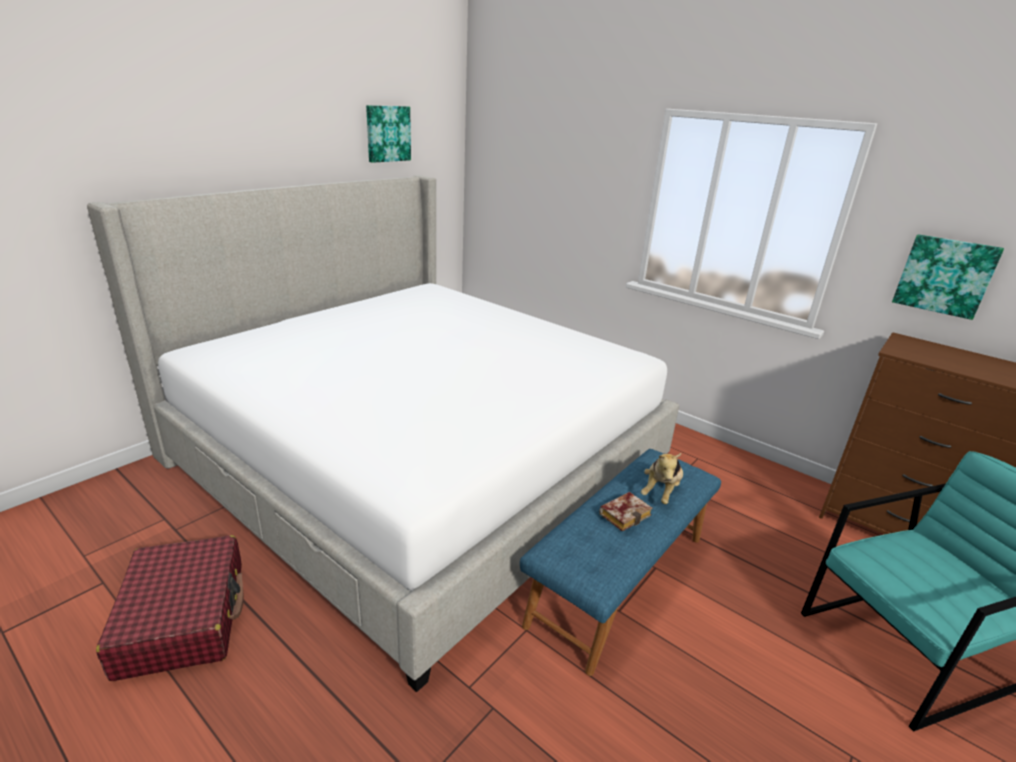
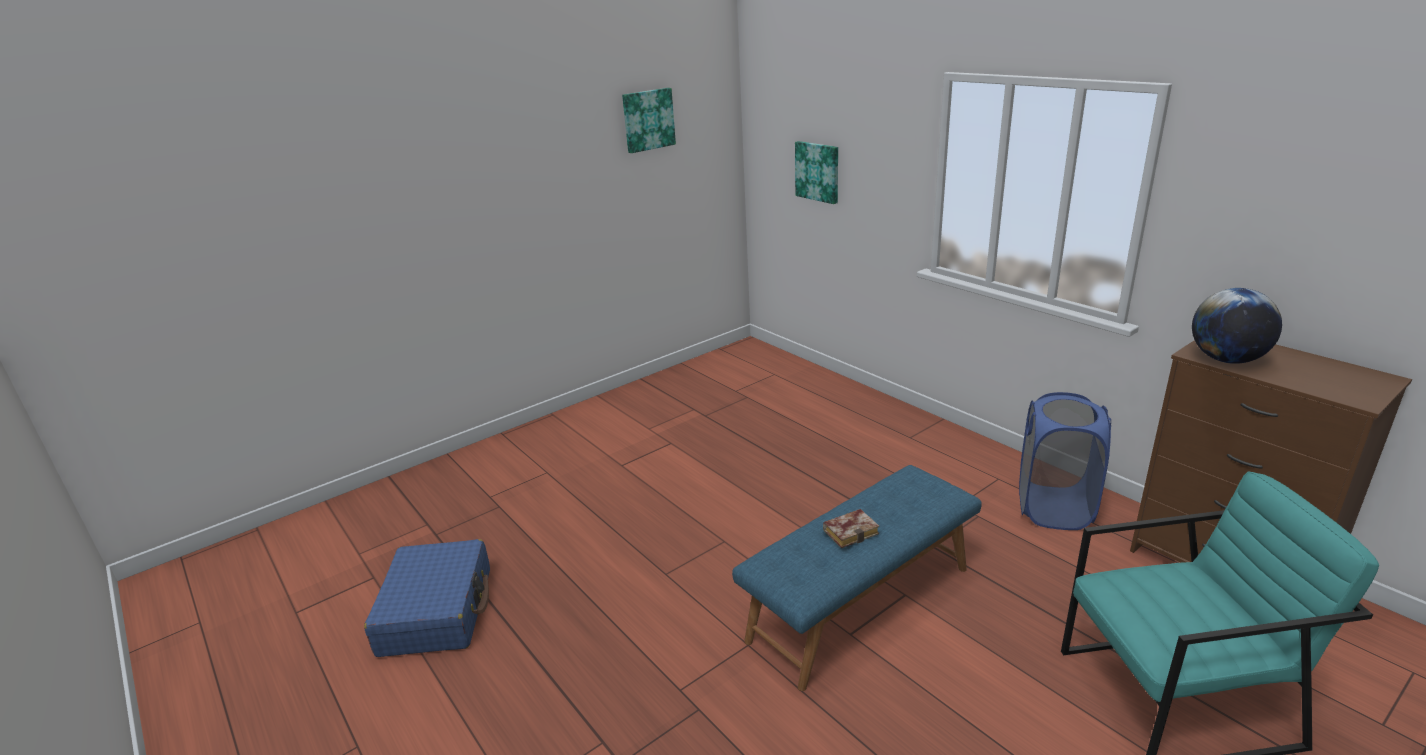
camera: 15 degrees right, 0 degrees up
bed [87,175,679,692] -> none
red suitcase [96,535,244,681] -> blue suitcase [364,539,490,657]
plush toy [641,452,683,504] -> none
picture [892,234,1004,320] -> picture moved to [795,141,838,204]
none -> blue laundry basket [1019,392,1111,530]
none -> globe [1192,288,1282,364]

